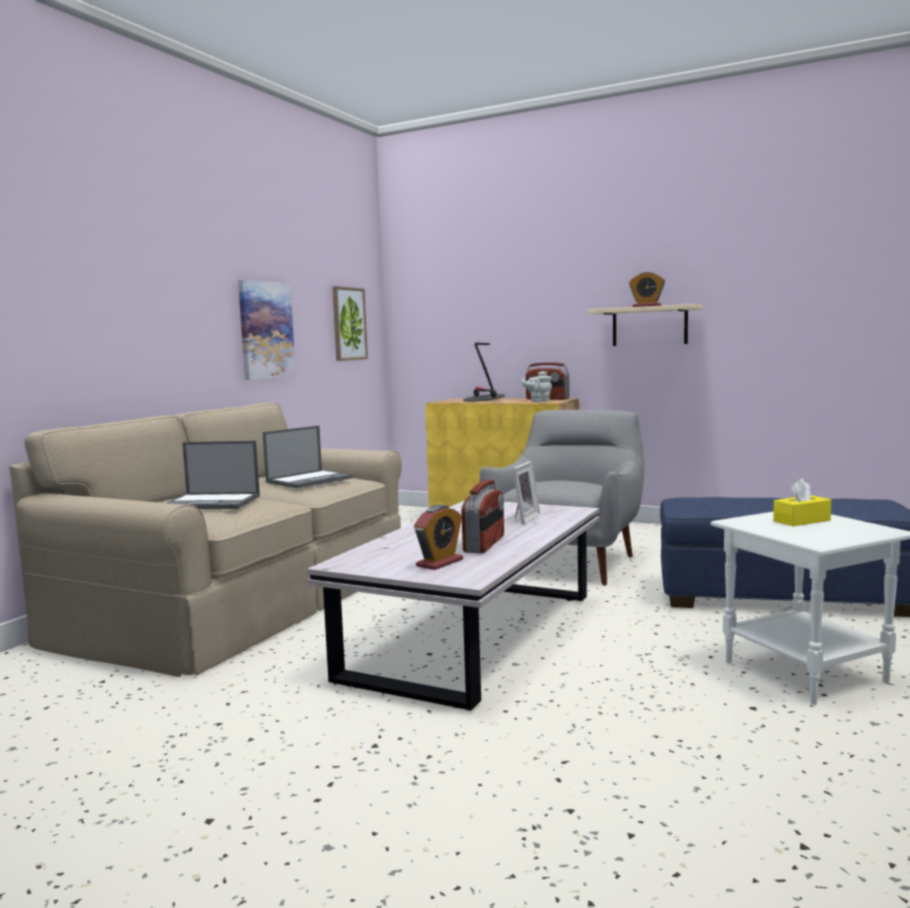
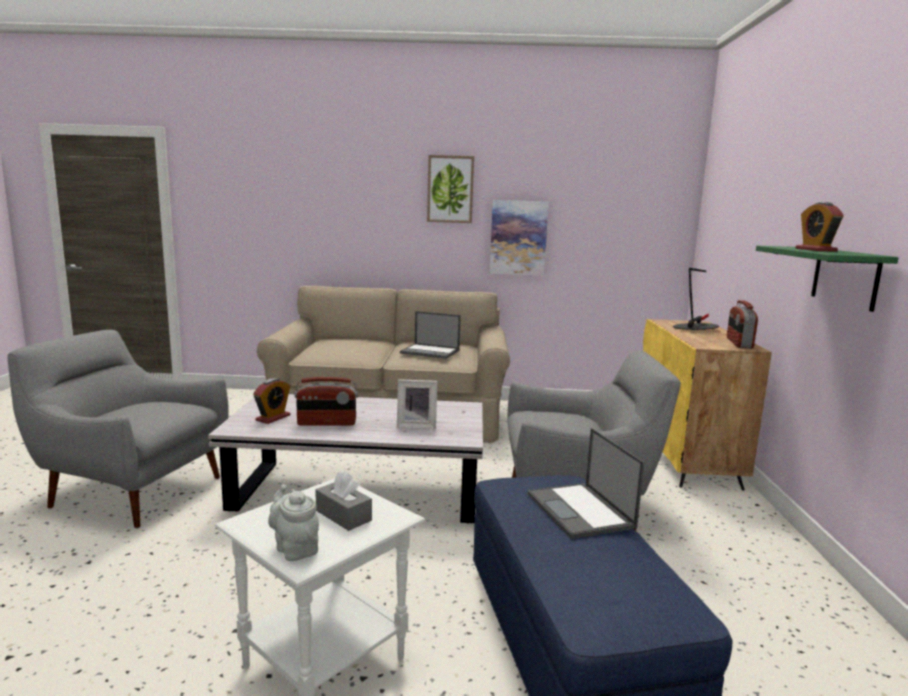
camera: 65 degrees right, 5 degrees up
laptop [167,441,260,509] -> laptop moved to [528,428,644,539]
picture [332,286,368,361] -> picture moved to [427,155,474,223]
alarm clock [414,505,463,570] -> alarm clock turned 75 degrees counterclockwise [253,378,290,424]
grey teapot [522,371,552,402] -> grey teapot moved to [268,484,319,561]
beige shelf [588,304,702,346] -> green shelf [756,246,899,312]
yellow tissue box [773,479,831,526] -> grey tissue box [315,471,372,531]
none -> grey armchair [7,330,229,528]

